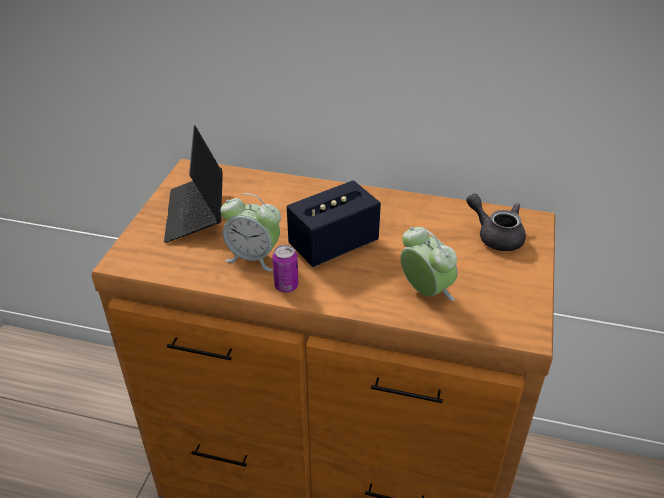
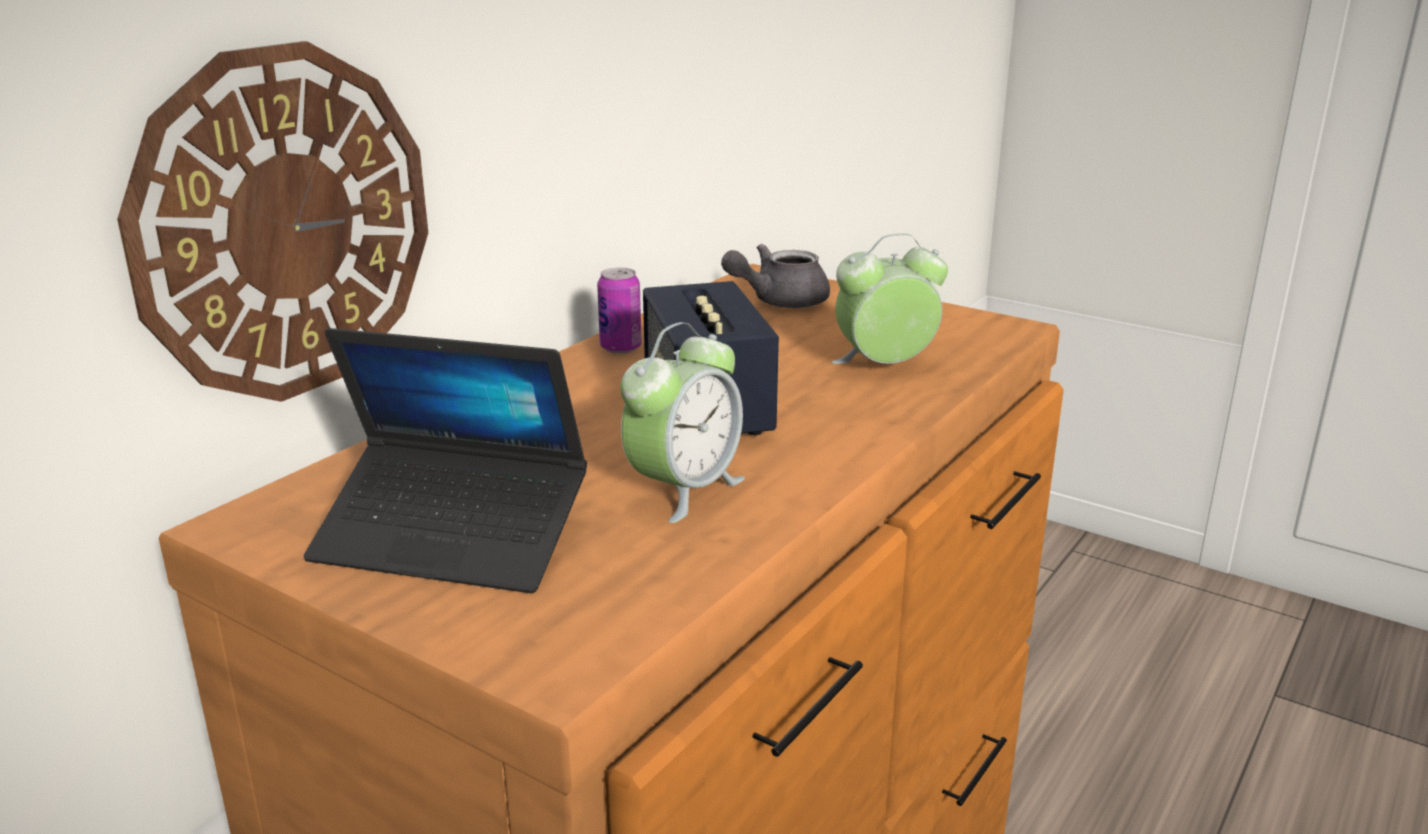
camera: 70 degrees left, 15 degrees down
can [272,245,299,293] -> can moved to [597,268,642,354]
none -> wall clock [117,41,428,402]

